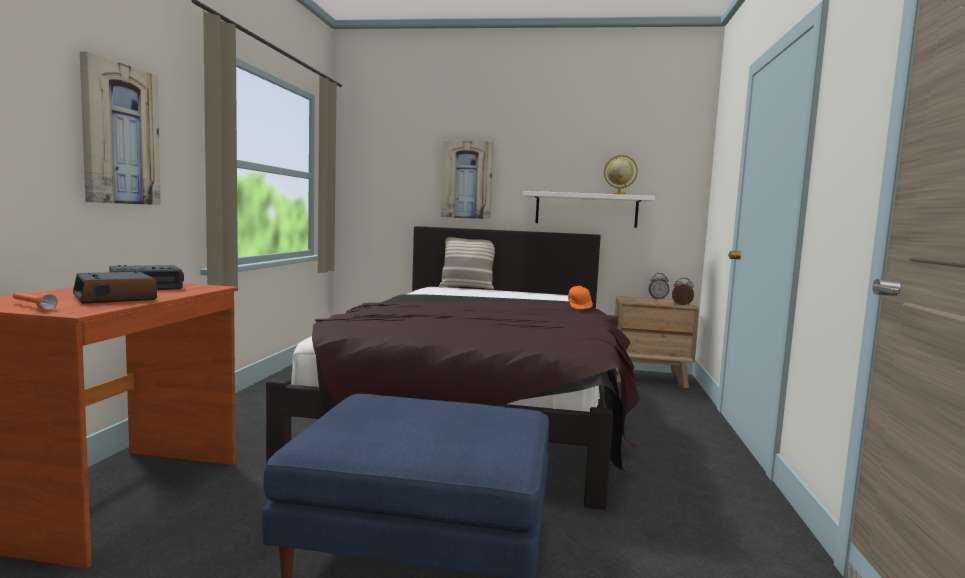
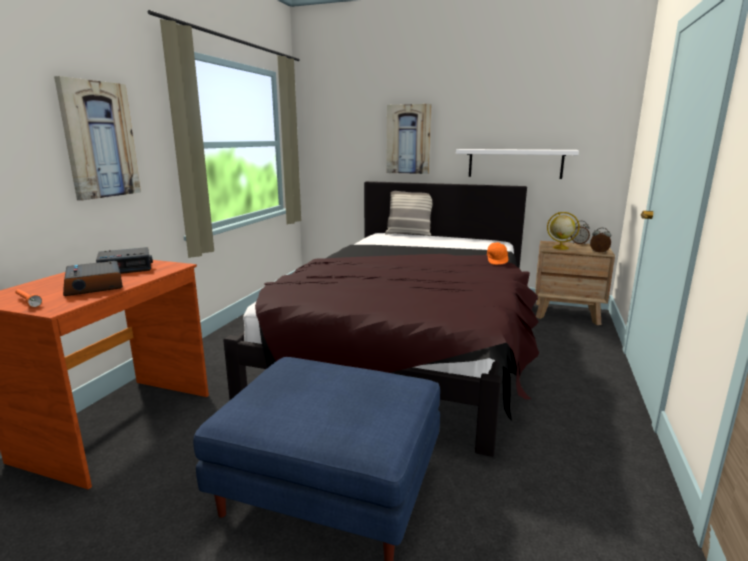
camera: 10 degrees right, 10 degrees up
globe [604,155,638,195] -> globe moved to [547,212,580,250]

